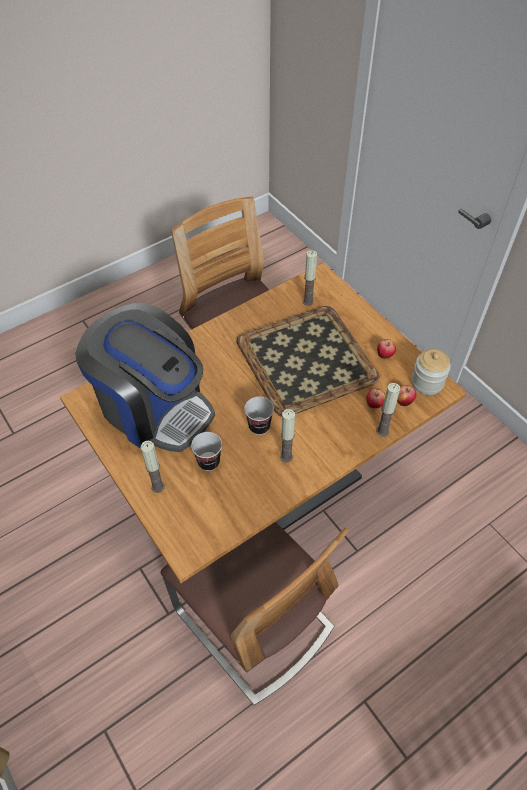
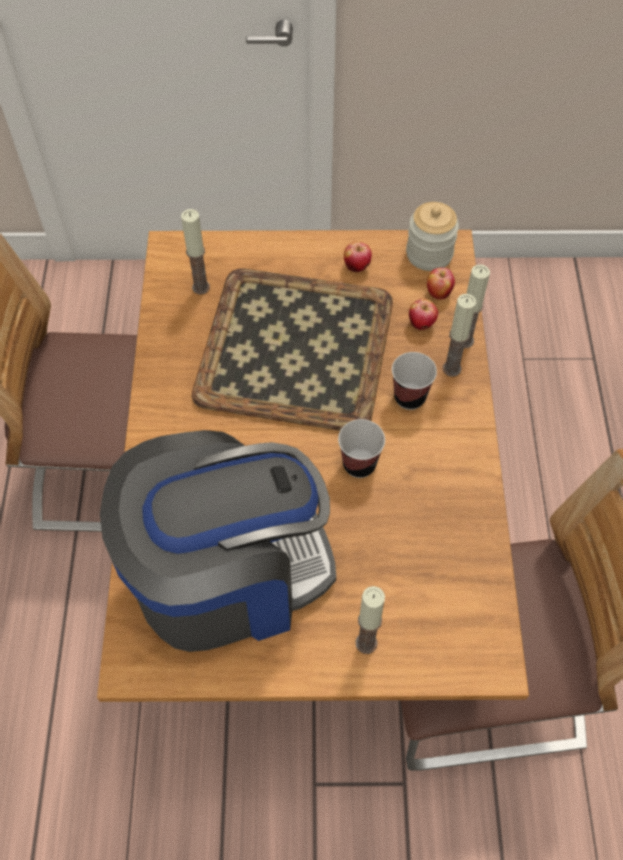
camera: 55 degrees left, 5 degrees up
cup [191,432,222,471] -> cup moved to [392,352,437,410]
candle [280,409,295,462] -> candle moved to [443,294,476,377]

